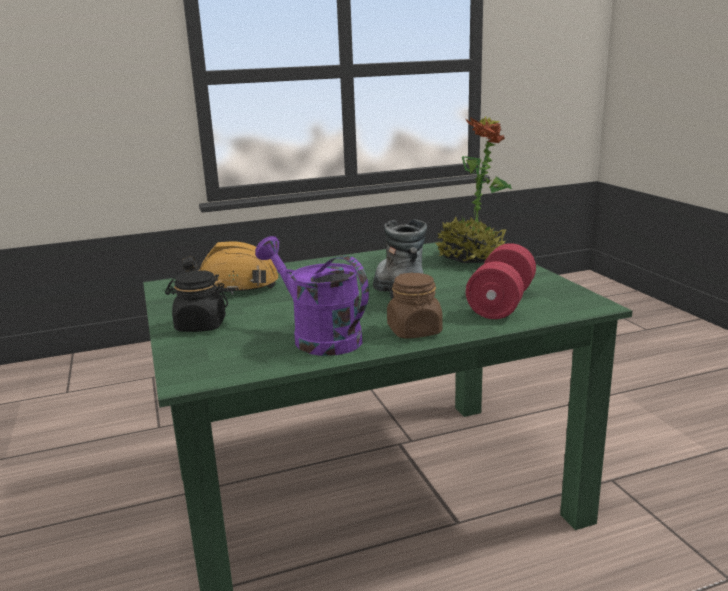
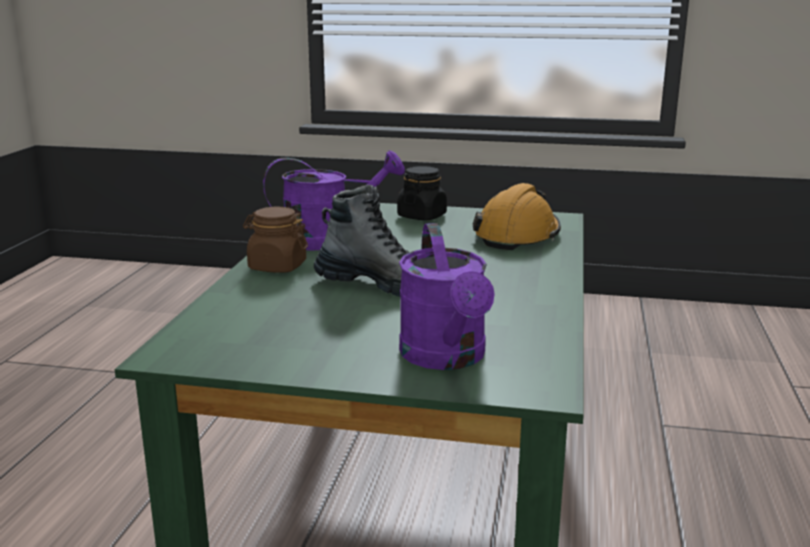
camera: 120 degrees right, 0 degrees up
potted plant [436,117,512,263] -> purple watering can [399,223,495,370]
red dumbbell [466,243,536,319] -> none

